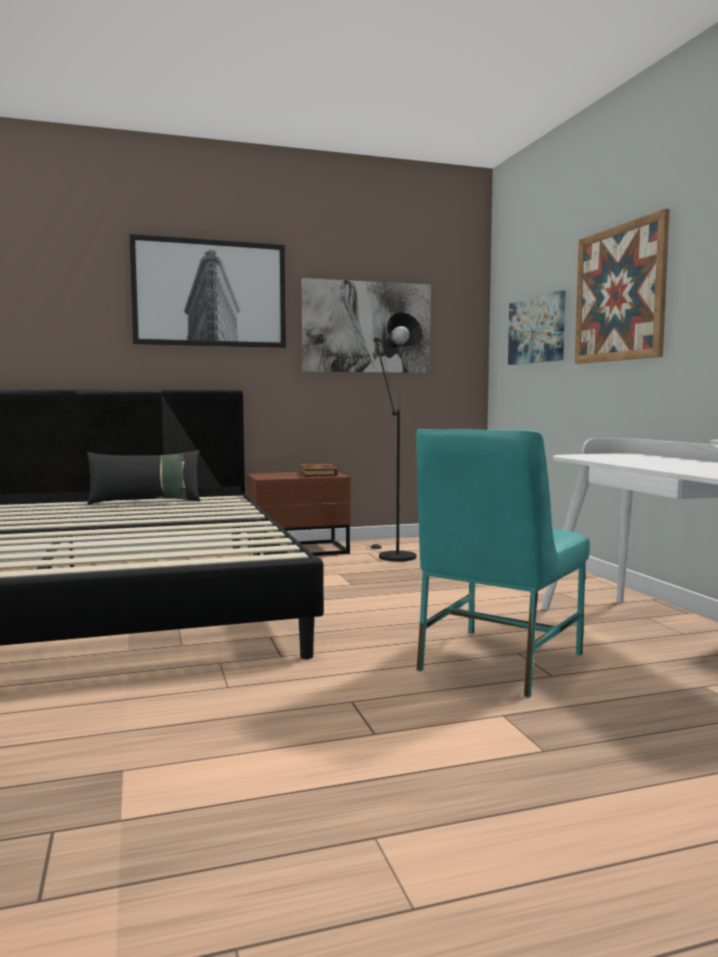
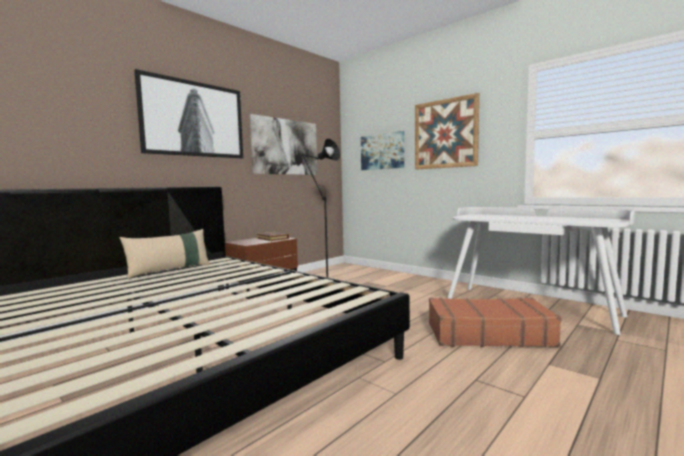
camera: 30 degrees left, 0 degrees up
black pillow [87,450,200,505] -> beige pillow [119,229,210,279]
turquoise chair [416,429,590,697] -> brown suitcase [429,297,562,347]

